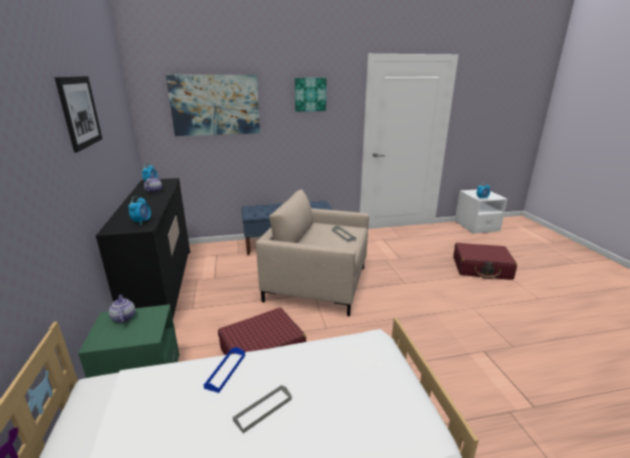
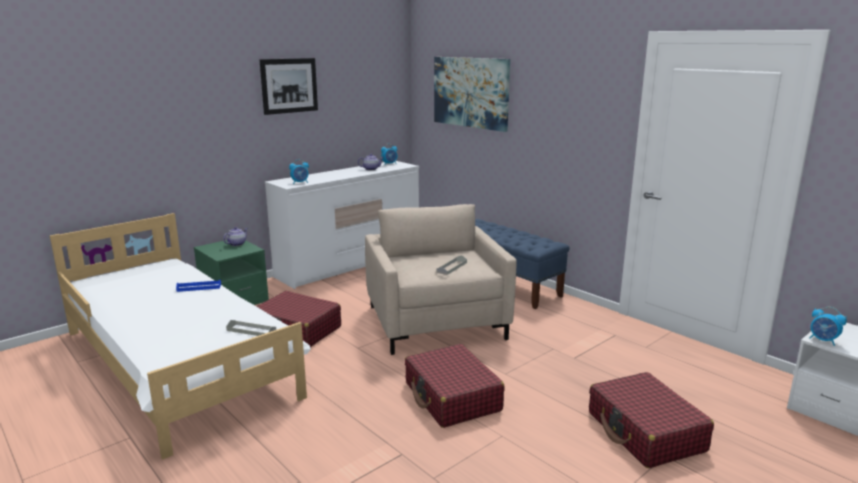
camera: 60 degrees right, 5 degrees down
black dresser [96,178,190,318] -> white dresser [265,161,419,289]
grey tray [233,385,292,433] -> grey tray moved to [226,320,276,336]
picture [295,78,326,112] -> none
none -> red suitcase [405,344,505,428]

